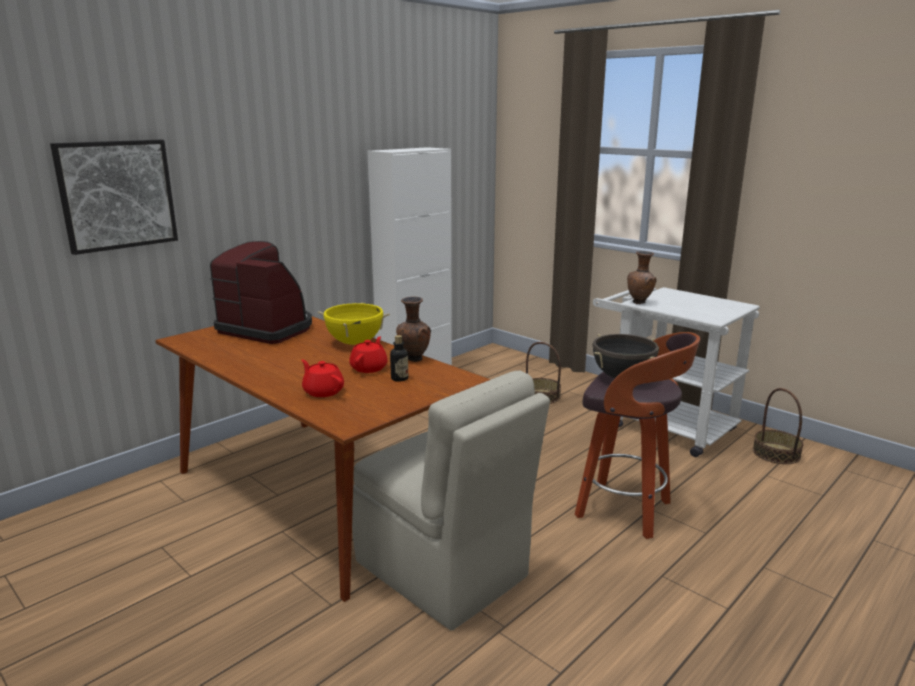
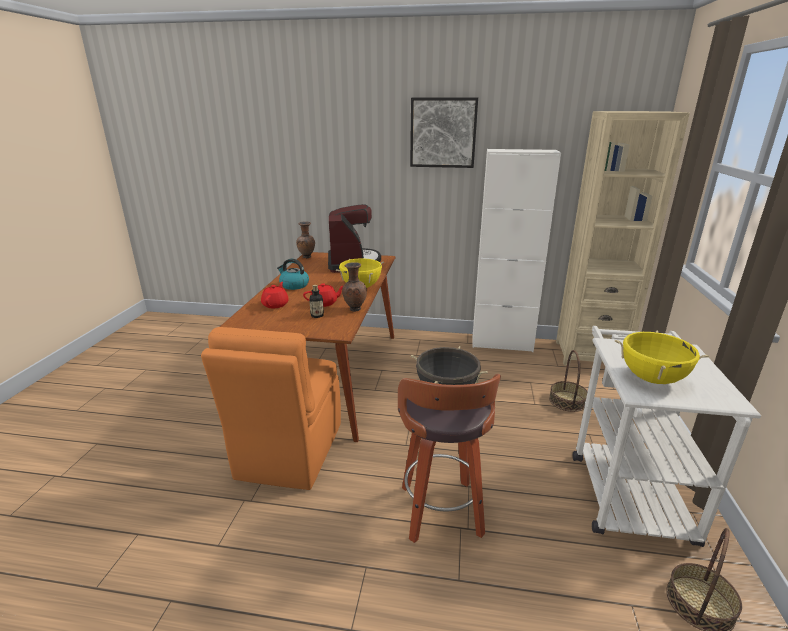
camera: 55 degrees right, 5 degrees up
picture [50,140,178,255] -> picture moved to [410,98,478,168]
beige chair [352,370,550,631] -> orange chair [201,327,341,490]
brown vase [627,251,657,304] -> brown vase moved to [296,221,315,259]
none -> kettle [277,259,309,290]
none -> beige bookcase [556,111,690,366]
none -> yellow cooking pot [615,331,709,384]

